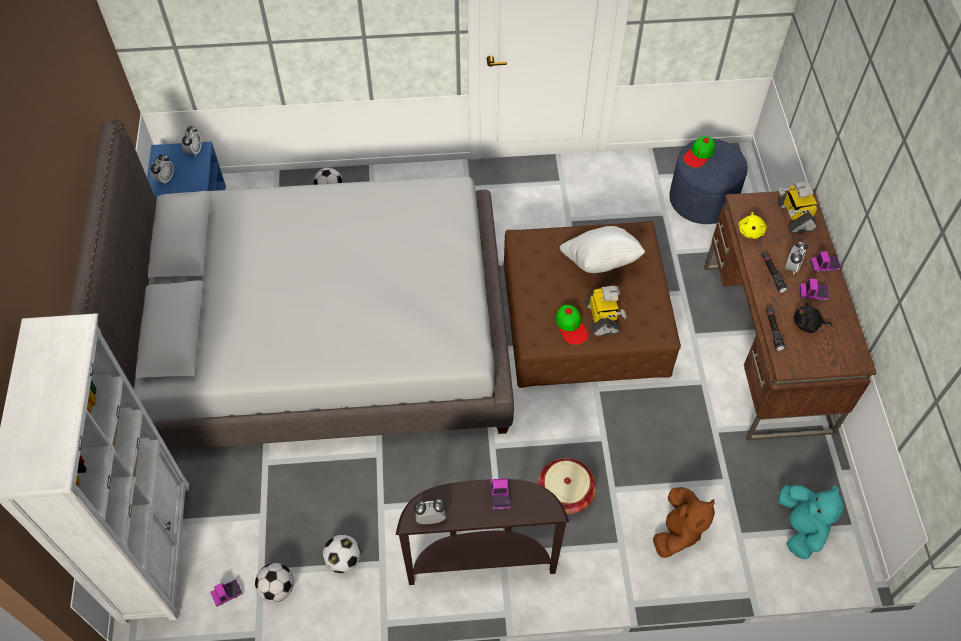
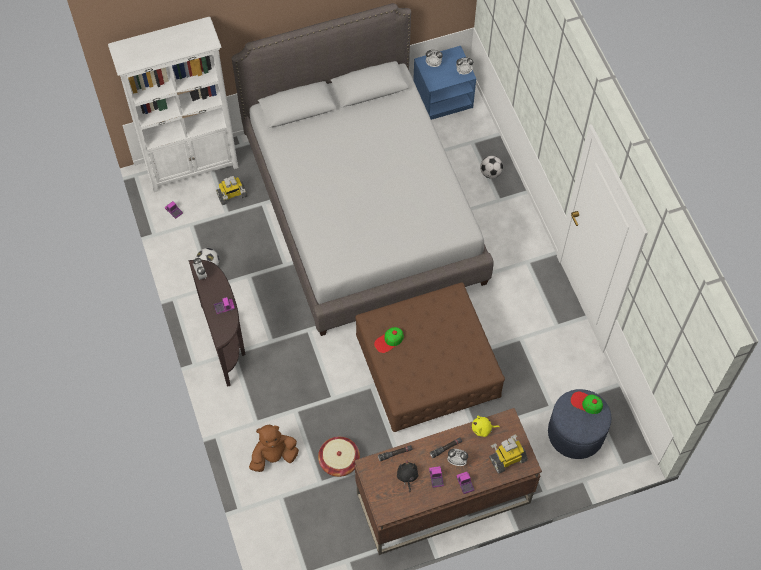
camera: 75 degrees right, 5 degrees up
football [255,563,294,602] -> none
basket [537,458,596,514] -> basket moved to [318,437,360,477]
white pillow [560,226,645,273] -> none
toy robot [585,286,627,336] -> toy robot moved to [216,176,247,205]
brown plush toy [653,487,715,558] -> brown plush toy turned 150 degrees clockwise [249,425,299,472]
turquoise plush toy [778,485,844,559] -> none

